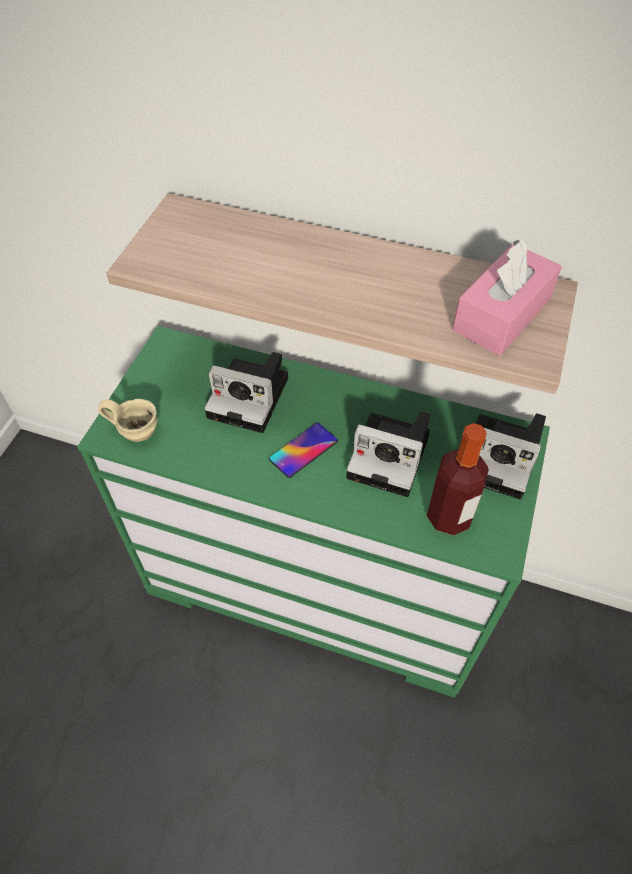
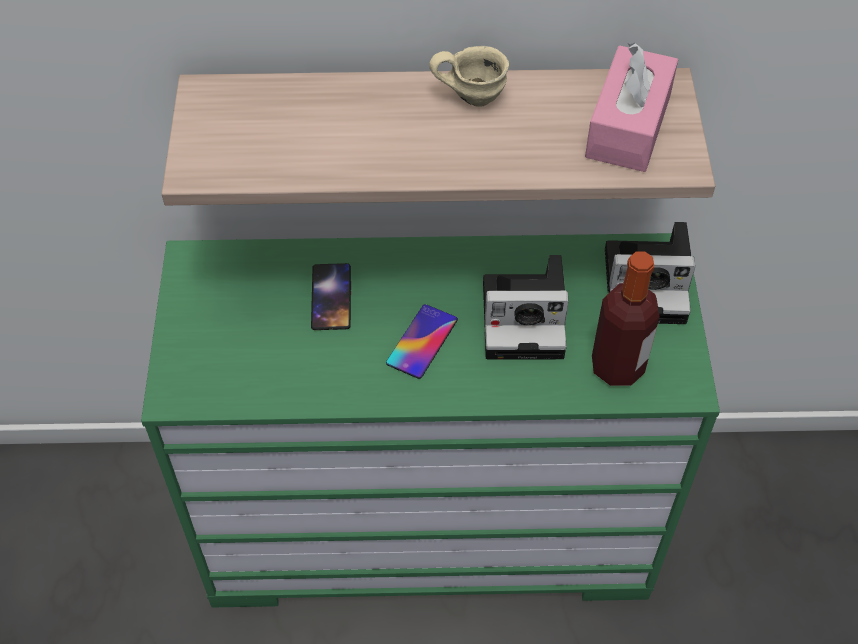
camera: 20 degrees left, 0 degrees up
beige mug [98,399,157,442] -> beige mug moved to [429,46,509,107]
camera [204,352,288,433] -> phone [311,263,351,330]

